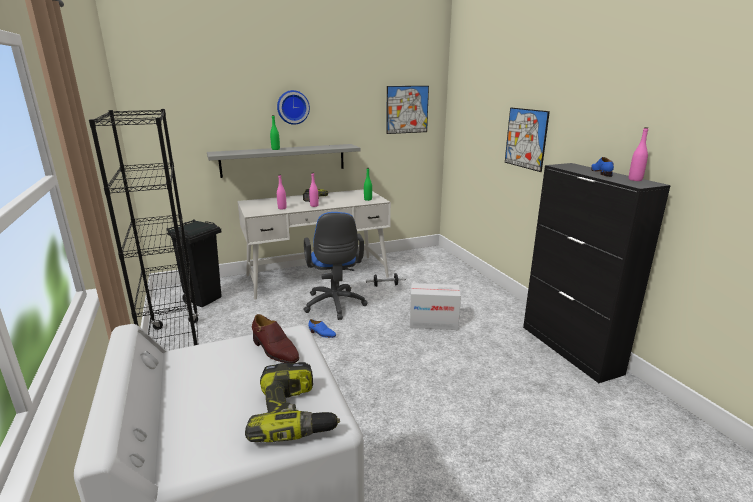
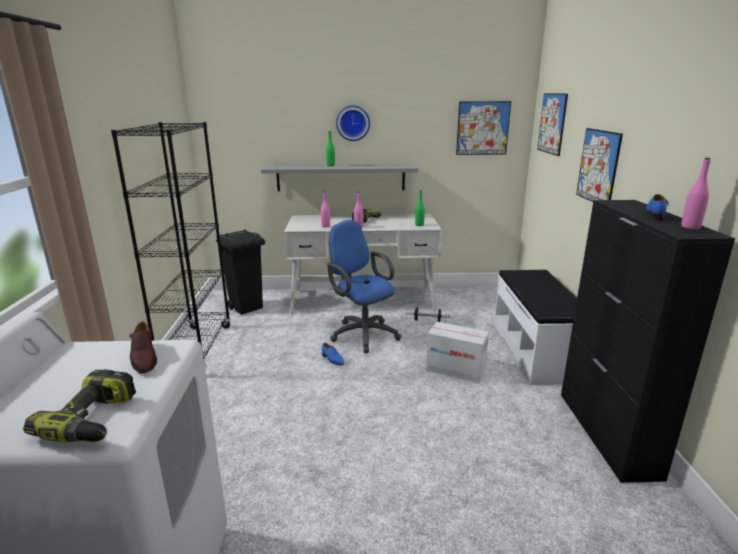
camera: 20 degrees right, 0 degrees up
blue office chair [303,212,368,320] -> blue office chair turned 135 degrees clockwise [327,220,401,353]
none -> white bench [494,270,577,385]
none -> picture [537,93,568,156]

